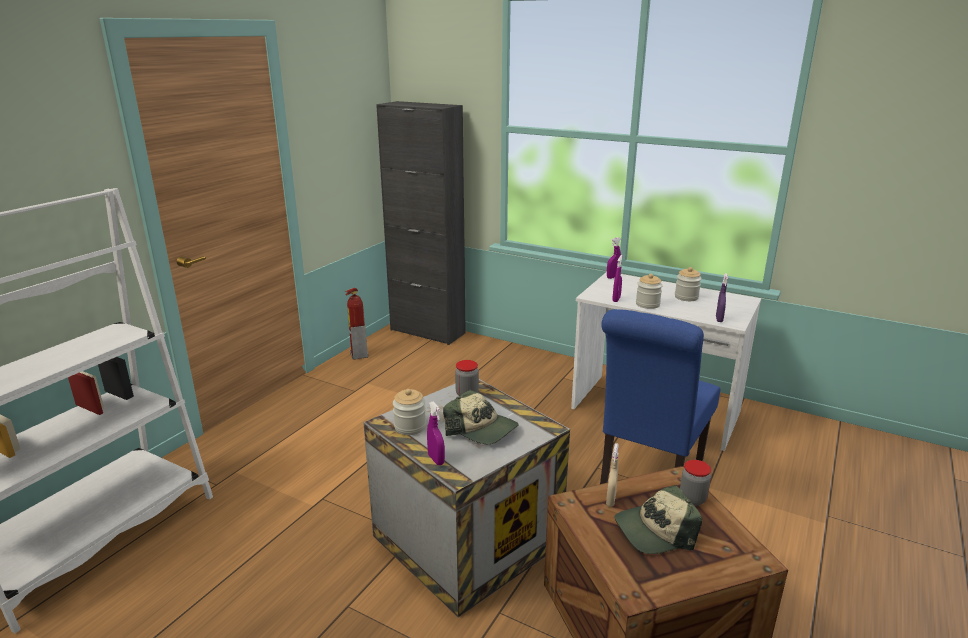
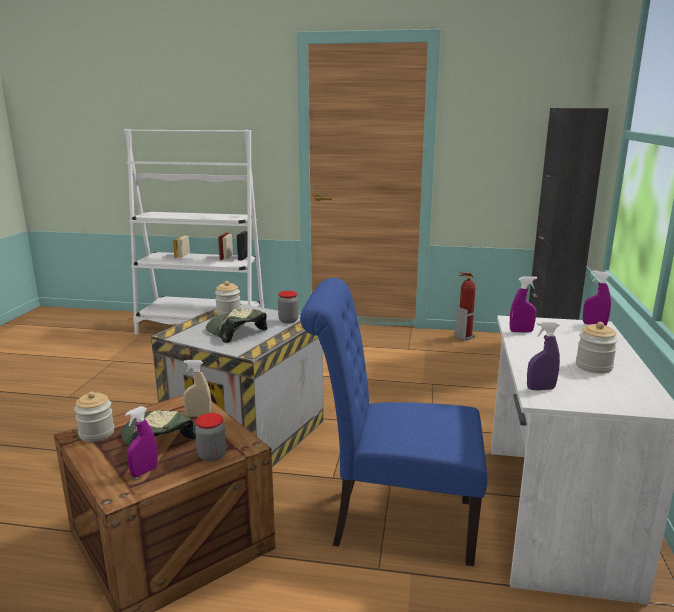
camera: 70 degrees right, 5 degrees down
purple spray bottle [427,402,445,465] -> purple spray bottle moved to [125,406,158,477]
cap [443,390,519,444] -> cap turned 120 degrees clockwise [206,309,268,343]
jar [636,274,663,309] -> jar moved to [74,392,114,442]

